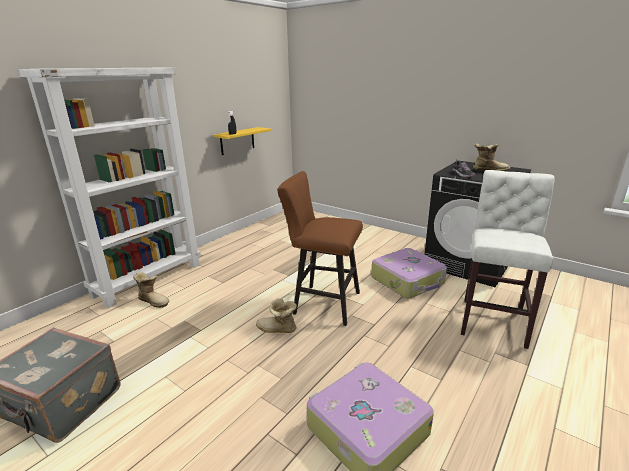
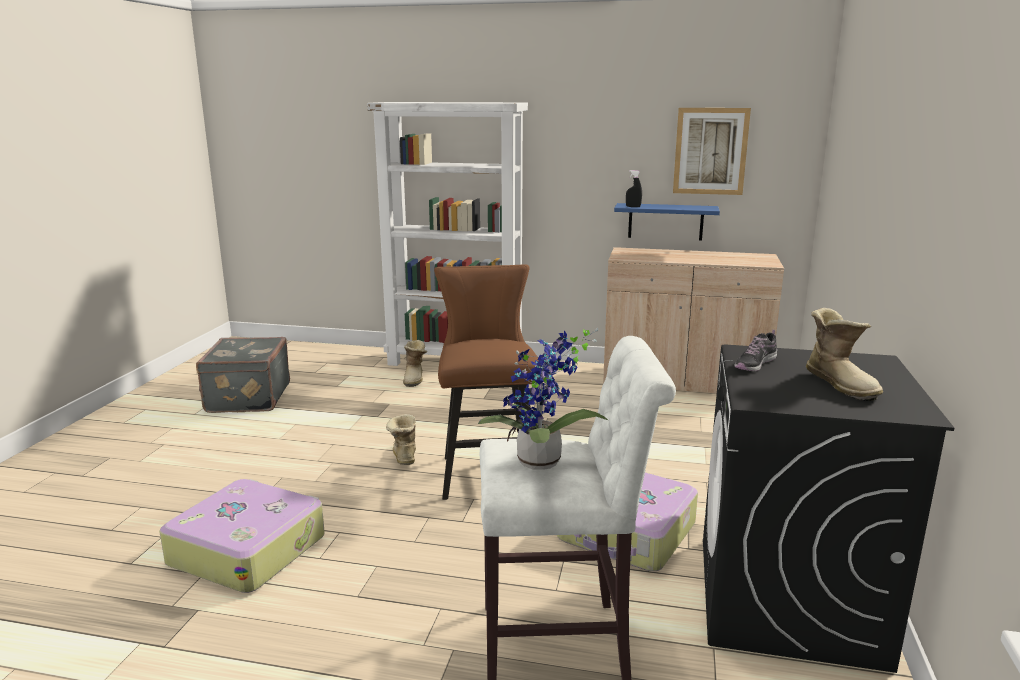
camera: 65 degrees right, 5 degrees down
yellow shelf [213,127,272,155] -> blue shelf [614,203,720,240]
none -> potted plant [478,328,608,470]
none -> beige cabinet [603,247,784,393]
none -> picture [673,108,751,195]

